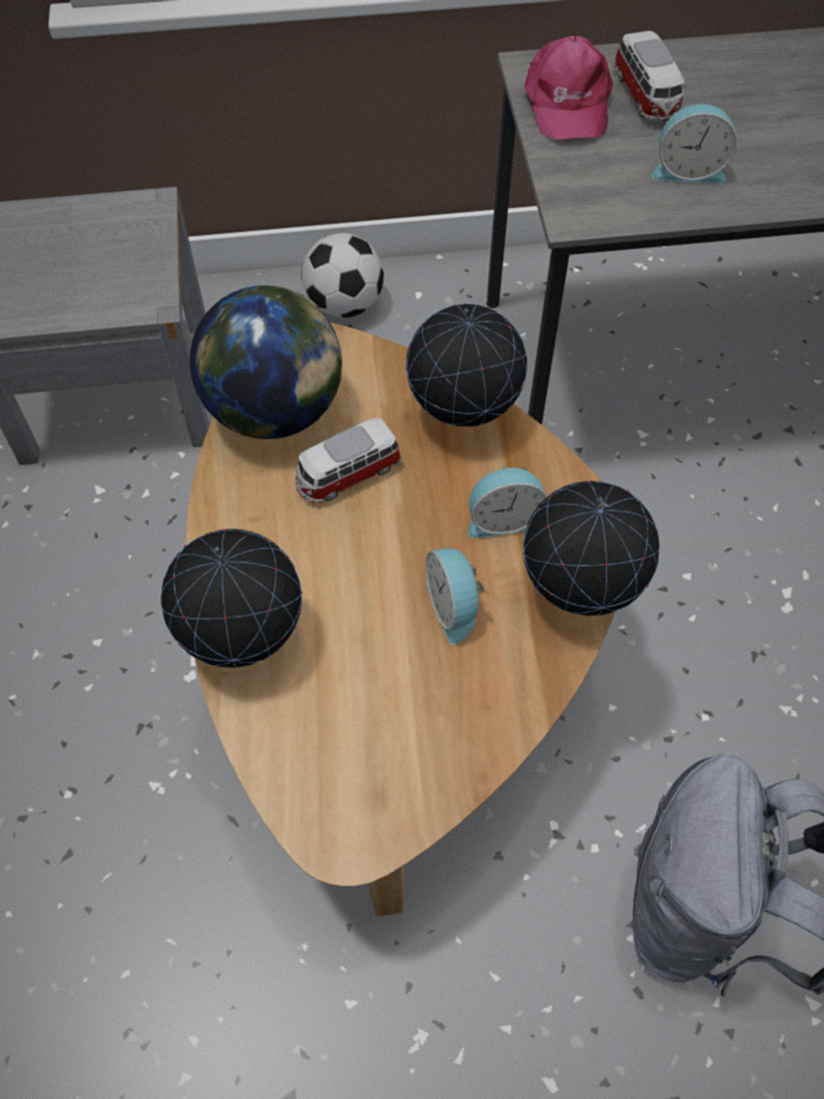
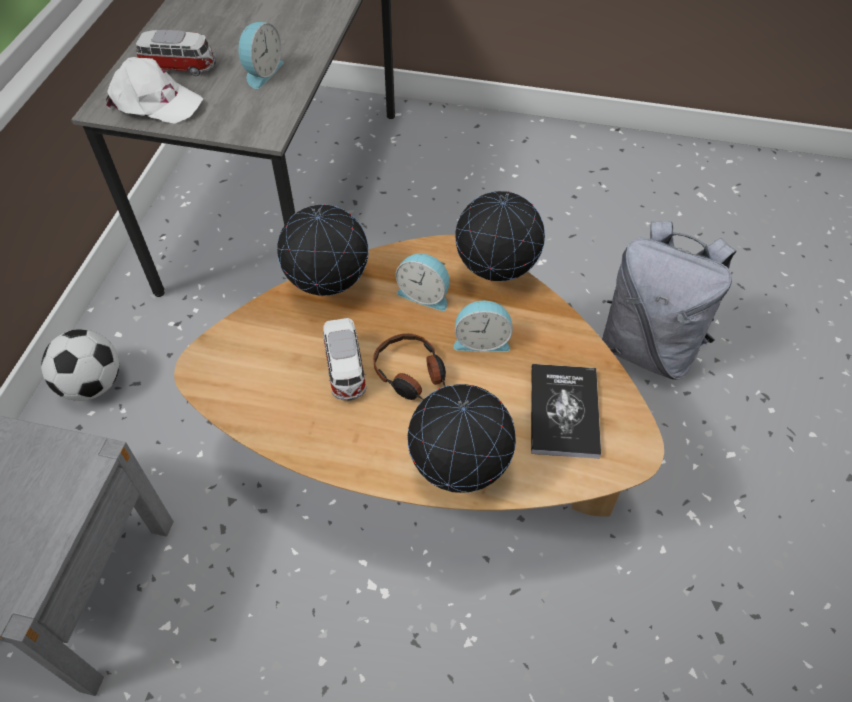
camera: 70 degrees left, 5 degrees down
globe [190,285,342,439] -> none
alarm clock [468,467,547,538] -> alarm clock turned 105 degrees clockwise [396,253,450,311]
pink cap [524,36,613,140] -> white cap [105,57,203,124]
none -> headphones [373,333,446,400]
none -> book [531,364,601,459]

